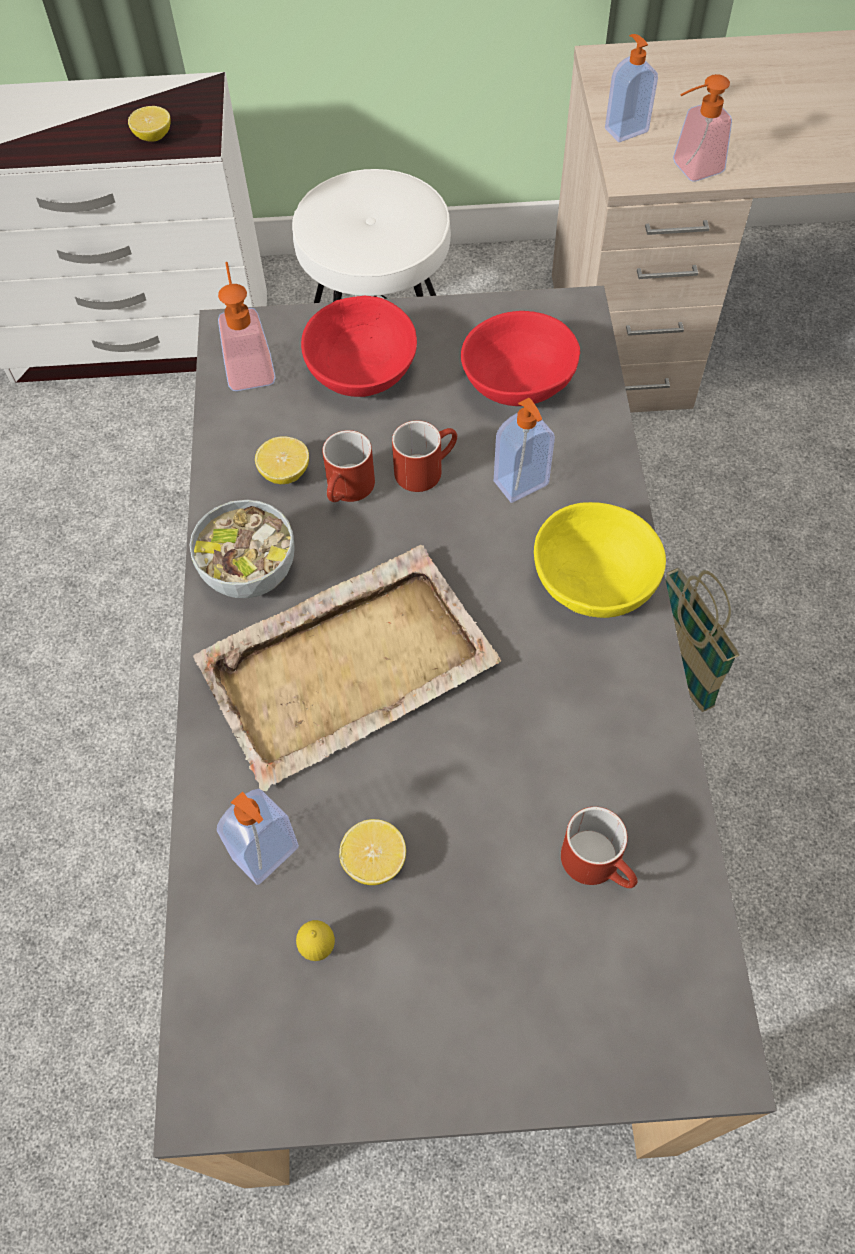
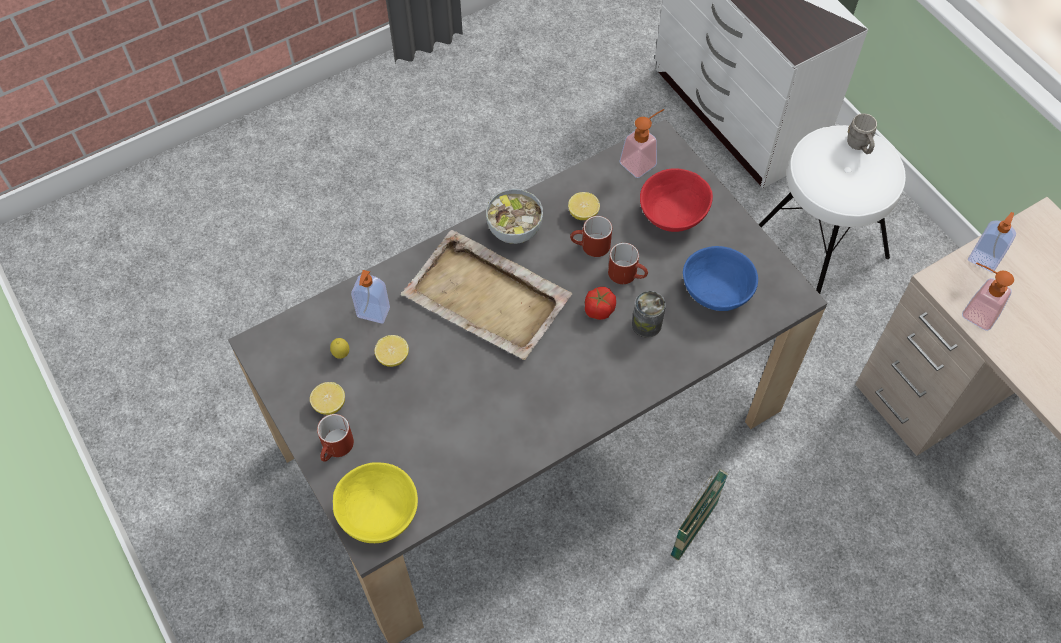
camera: 60 degrees right, 0 degrees up
lemon [128,106,171,141] -> lemon moved to [310,382,345,415]
red bowl [461,311,580,406] -> blue bowl [683,246,758,311]
soap dispenser [494,398,555,503] -> can [632,291,666,338]
yellow bowl [534,502,666,618] -> yellow bowl moved to [333,462,418,543]
red mug [561,807,638,888] -> red mug moved to [317,414,354,462]
none -> tomato [585,287,616,320]
none -> grey mug [847,113,877,154]

